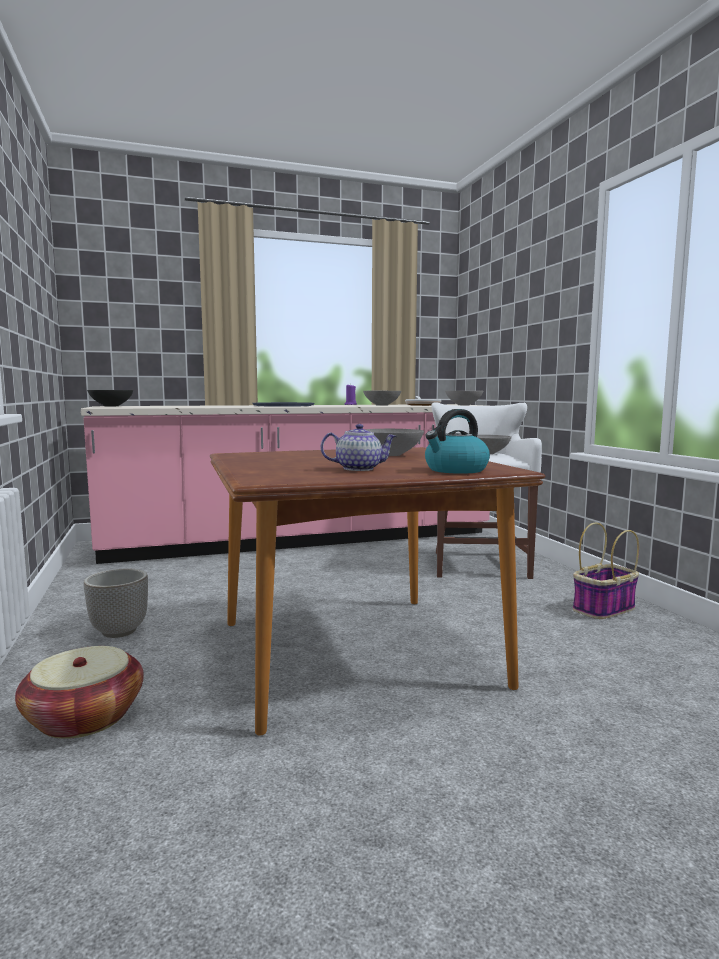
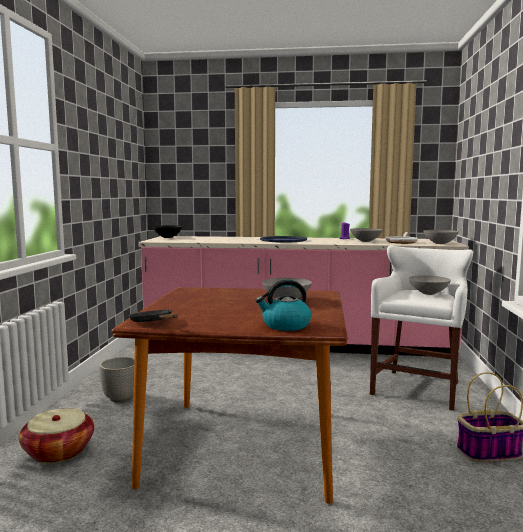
camera: 25 degrees right, 0 degrees up
teapot [320,424,397,471] -> none
none -> black frying pan [129,310,177,322]

